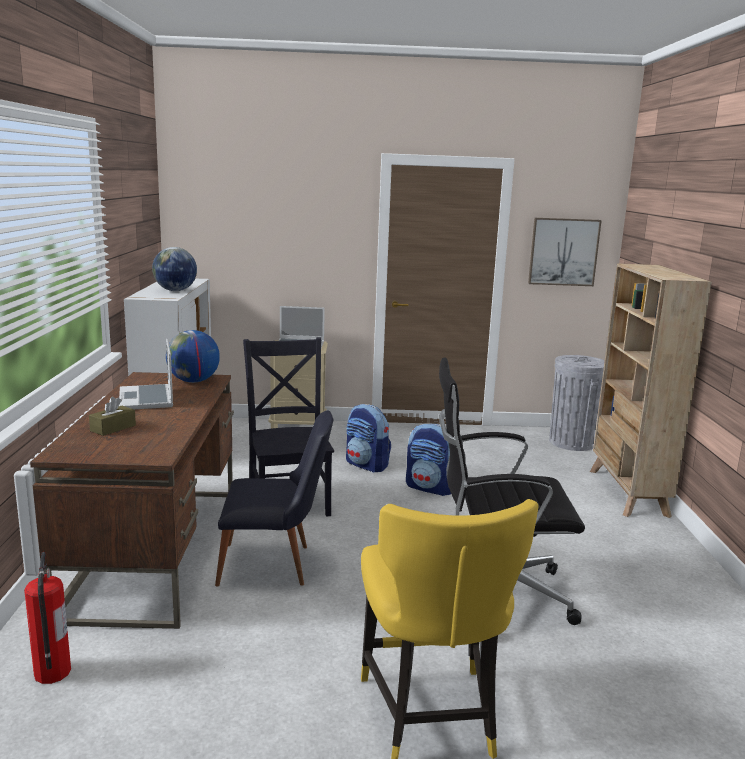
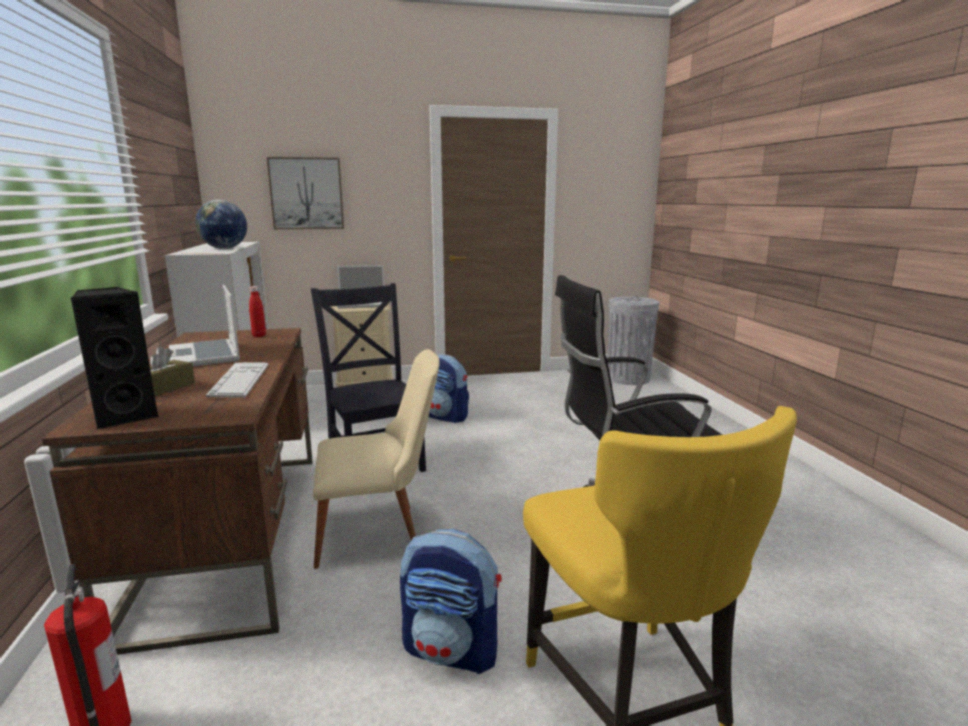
camera: 10 degrees left, 0 degrees up
globe [166,330,220,383] -> red bottle [249,286,266,337]
black chair [215,410,333,586] -> beige chair [313,349,440,569]
backpack [406,423,451,496] -> backpack moved to [400,529,502,674]
picture [528,218,602,286] -> picture moved to [267,157,344,229]
beige bookcase [590,263,712,518] -> none
none -> black speaker [71,287,160,430]
none -> keyboard [206,362,268,397]

